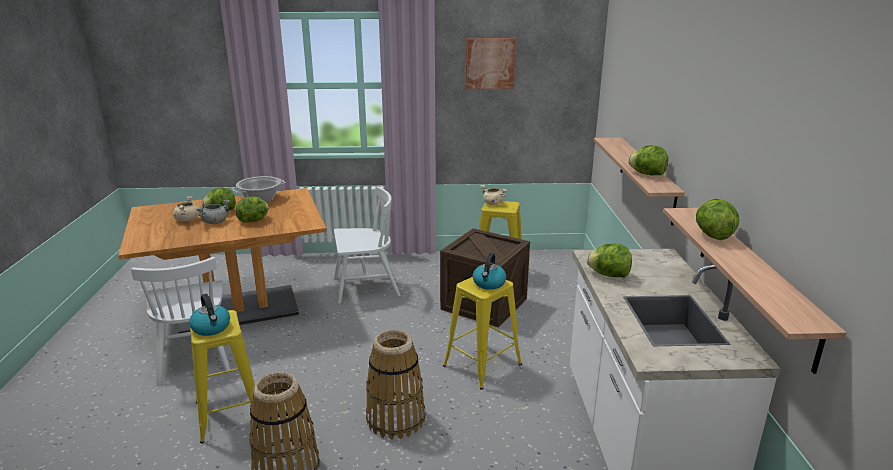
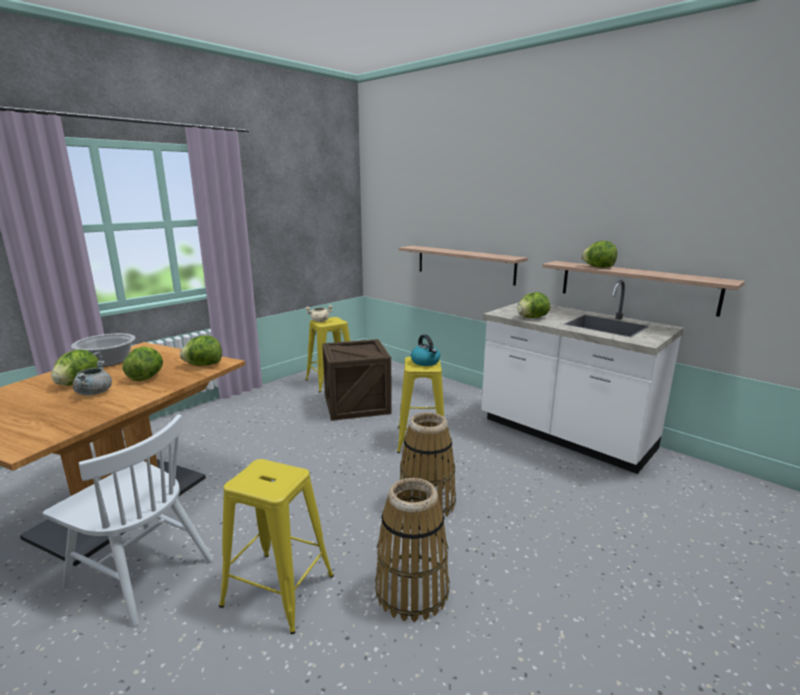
camera: 45 degrees left, 5 degrees down
beige cooking pot [173,196,199,222] -> none
kettle [189,294,230,336] -> none
white chair [334,186,401,304] -> none
picture [466,38,516,89] -> none
lettuce [628,145,668,175] -> lettuce moved to [180,335,222,366]

